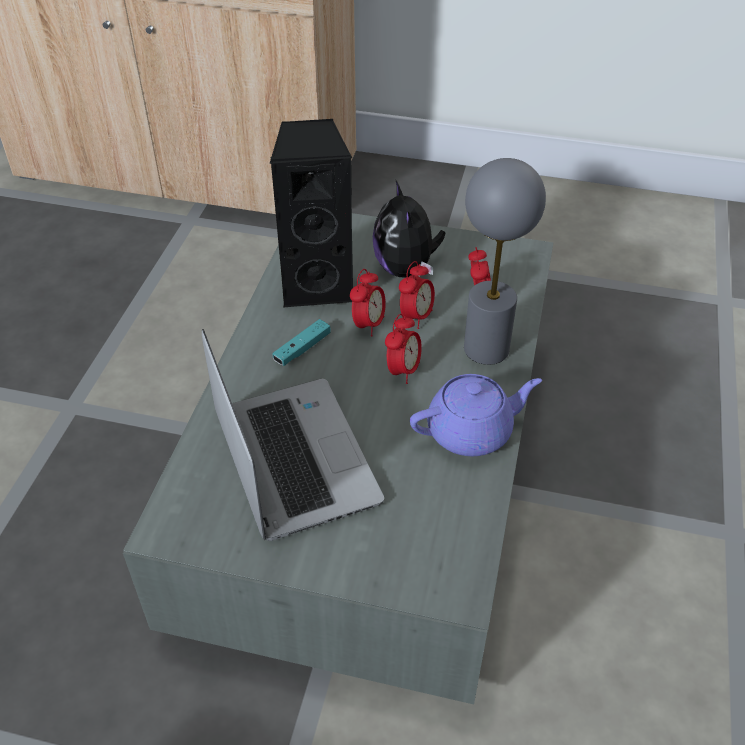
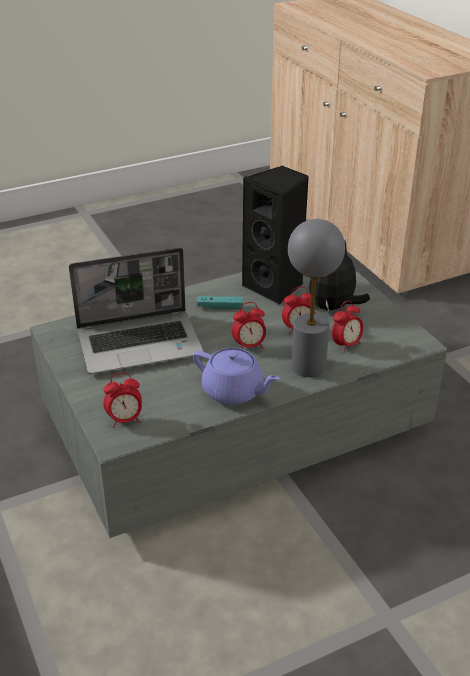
camera: 50 degrees right, 10 degrees down
laptop [202,329,384,541] -> laptop turned 45 degrees clockwise [69,248,204,374]
alarm clock [350,269,386,337] -> alarm clock moved to [103,373,142,428]

